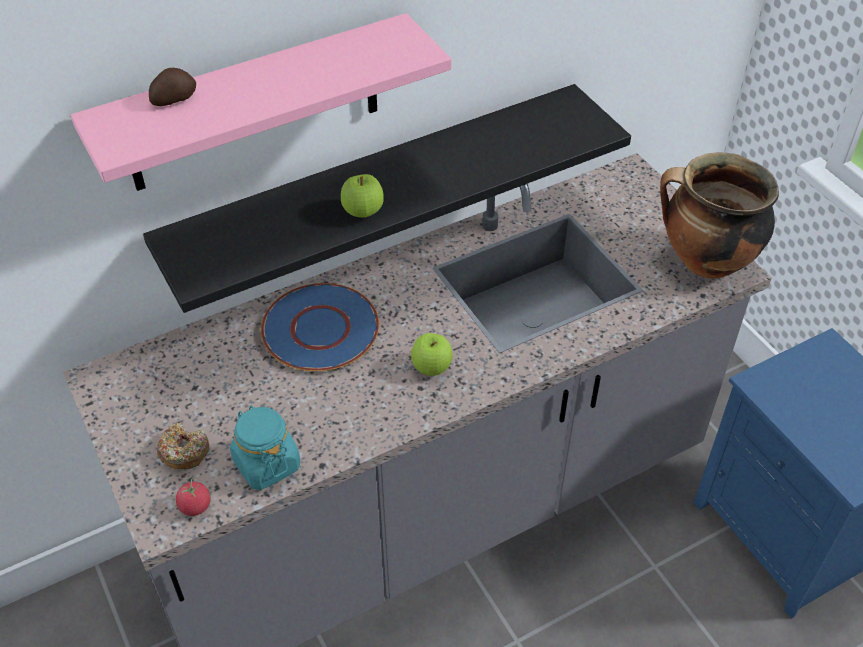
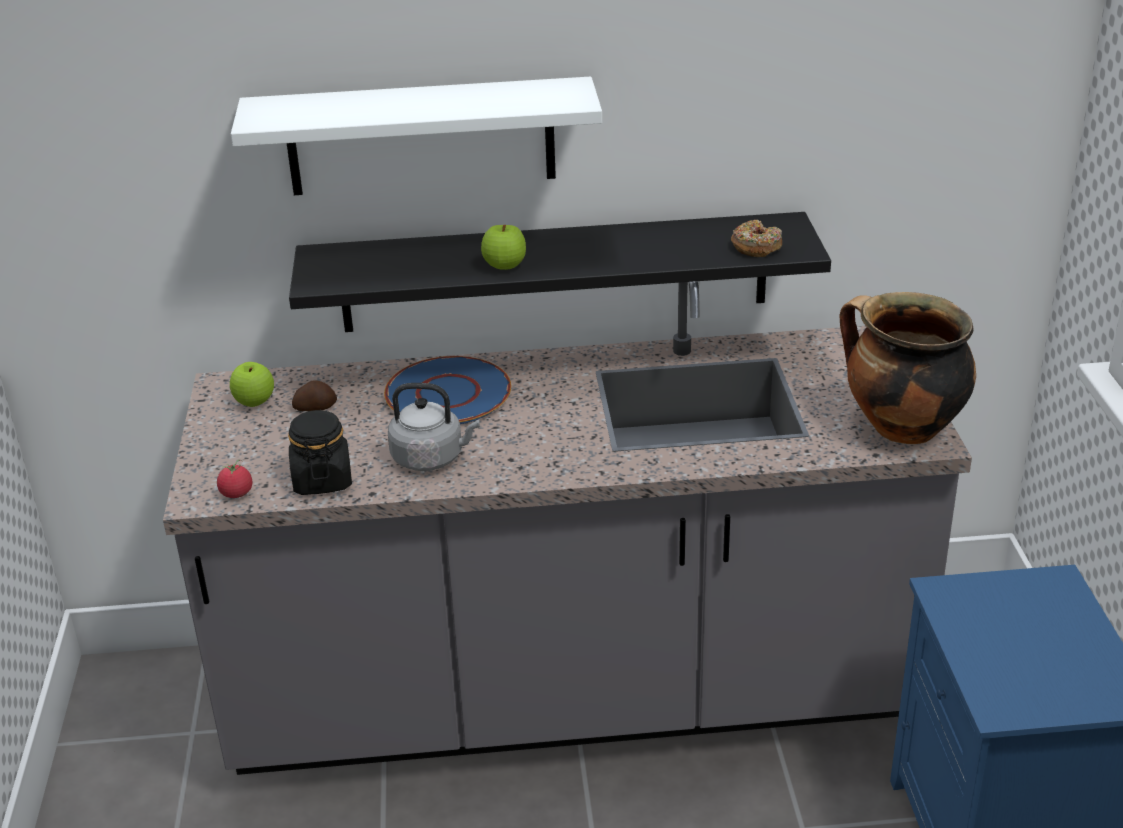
camera: 25 degrees right, 15 degrees down
pink shelf [71,13,452,191] -> white shelf [231,77,602,195]
potato [149,68,196,106] -> potato moved to [292,380,337,411]
donut [157,422,209,470] -> donut moved to [731,220,782,257]
turquoise jar [230,405,300,490] -> black jar [288,410,352,495]
apple [411,333,453,376] -> apple moved to [230,362,274,407]
none -> grey kettle [388,383,480,471]

